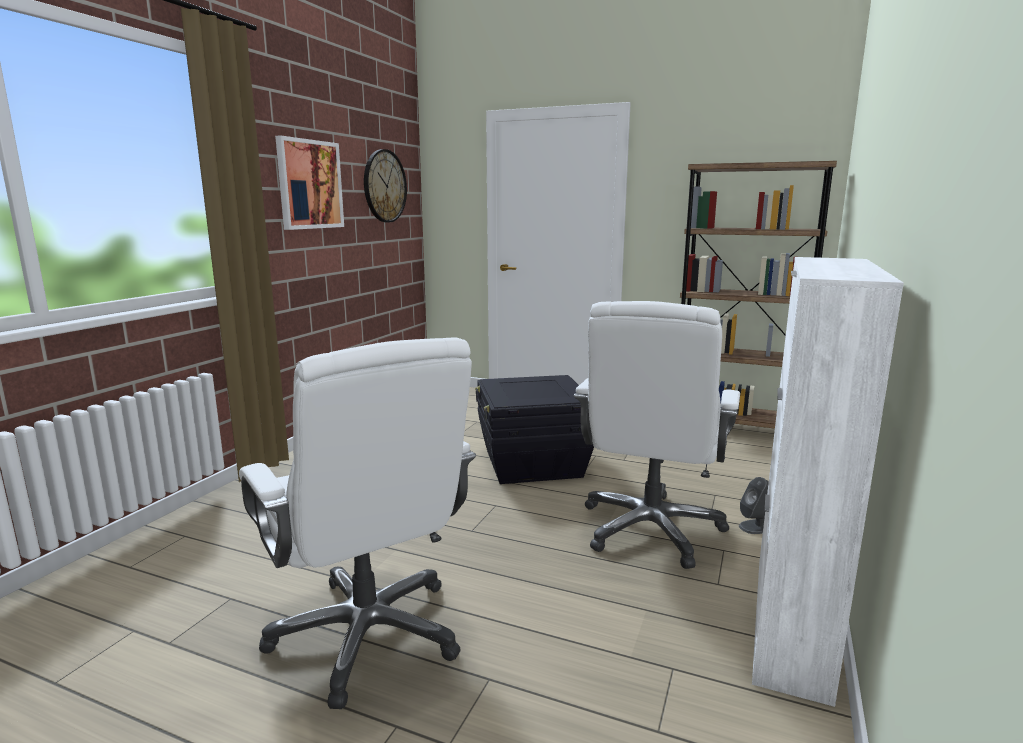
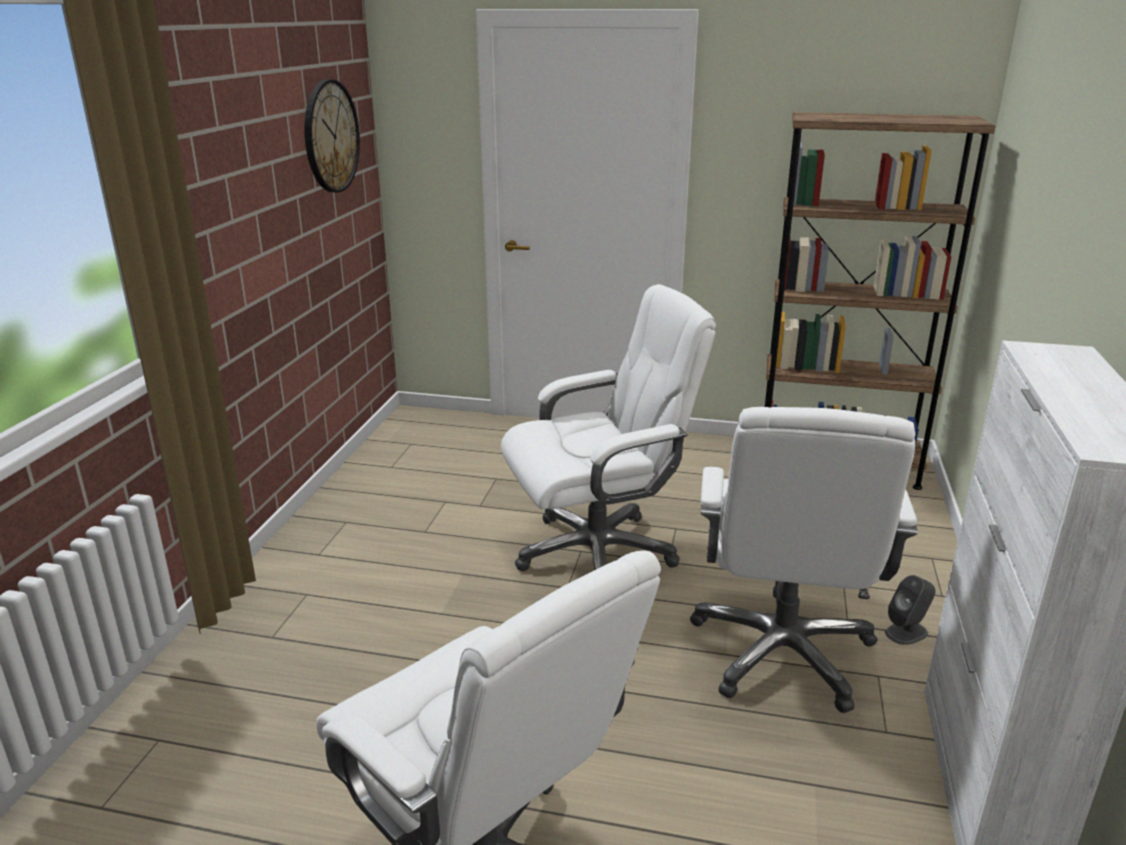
camera: 10 degrees left, 10 degrees up
picture [275,135,344,230] -> none
black storage box [475,375,594,484] -> white office chair [501,284,716,571]

